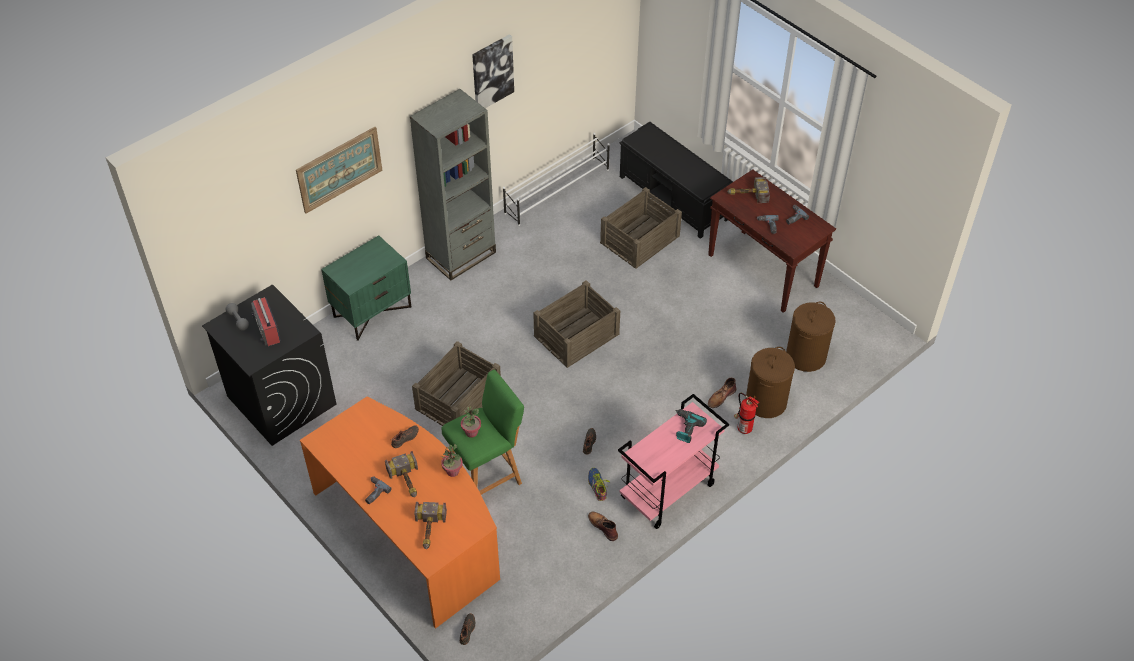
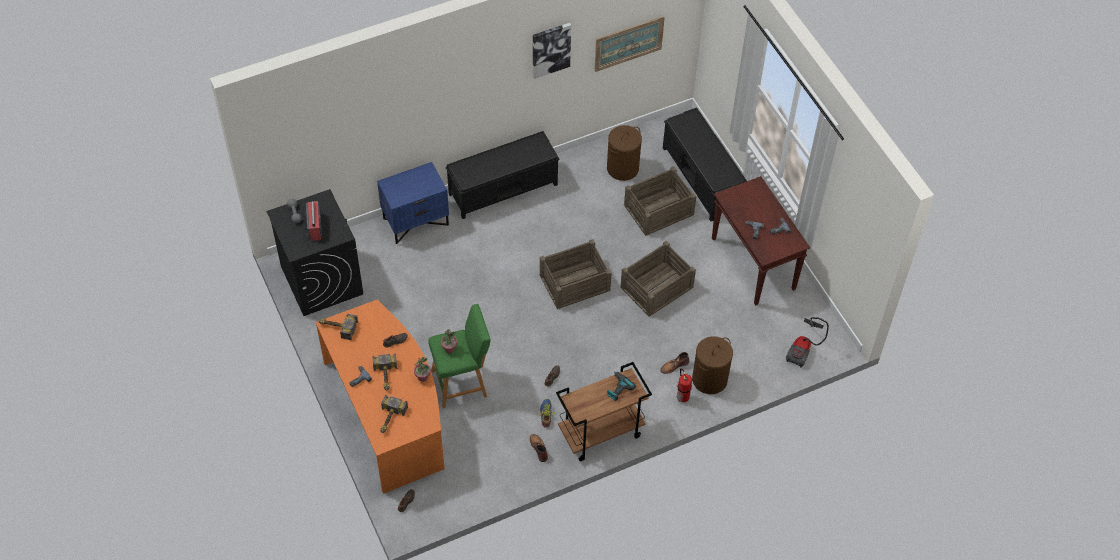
camera: 15 degrees right, 5 degrees up
picture [296,127,383,214] -> picture moved to [595,16,665,72]
green nightstand [321,235,412,341] -> blue nightstand [377,162,449,244]
grey bookcase [410,89,496,280] -> black bench [446,131,559,219]
crate [412,341,501,426] -> crate moved to [620,241,696,317]
white shoe rack [503,133,610,226] -> none
pink cart [618,394,729,529] -> brown cart [556,362,652,461]
hammer [727,177,770,203] -> hammer moved to [318,314,358,340]
brown laundry basket [786,302,836,372] -> brown laundry basket moved to [607,125,642,181]
none -> vacuum cleaner [786,317,829,368]

